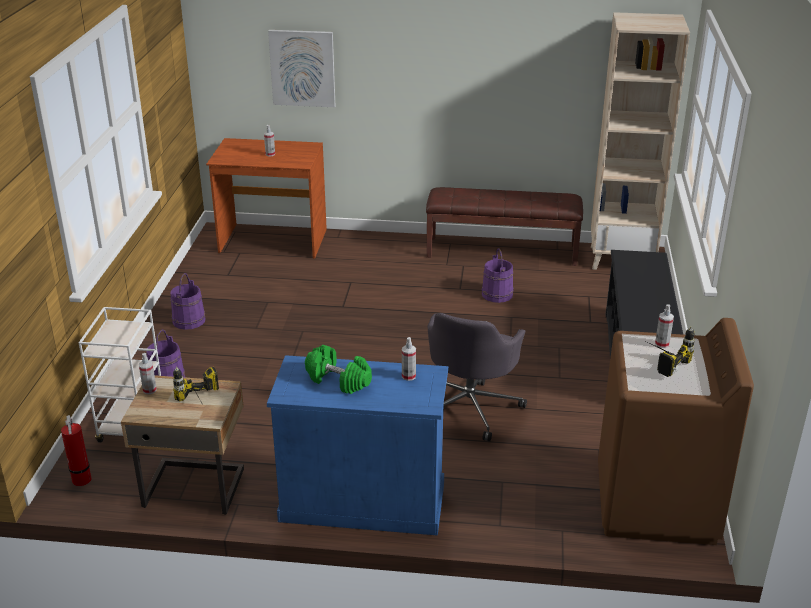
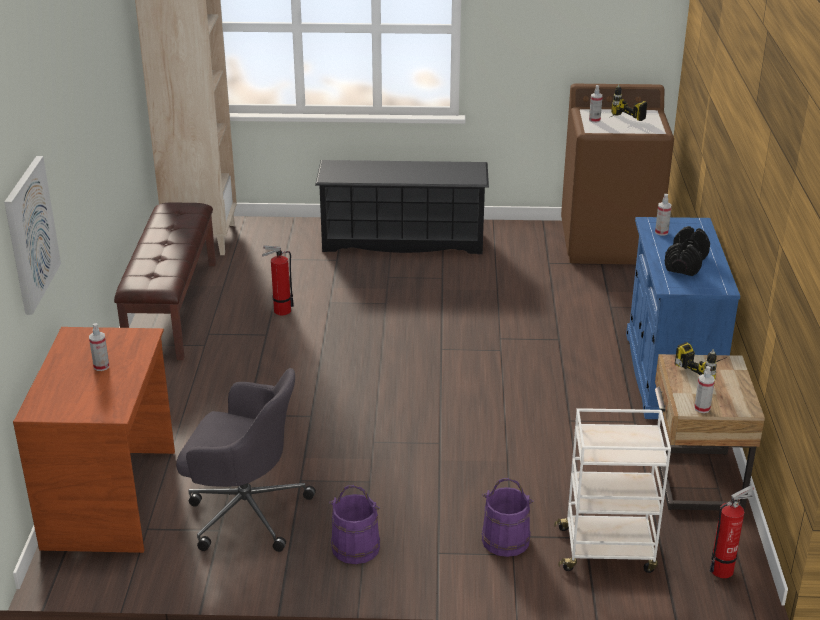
camera: 95 degrees left, 0 degrees up
green dumbbell [305,345,372,394] -> black dumbbell [665,226,710,276]
grey office chair [428,313,527,442] -> grey office chair moved to [176,368,316,552]
purple bucket [482,248,514,303] -> fire extinguisher [262,245,294,315]

